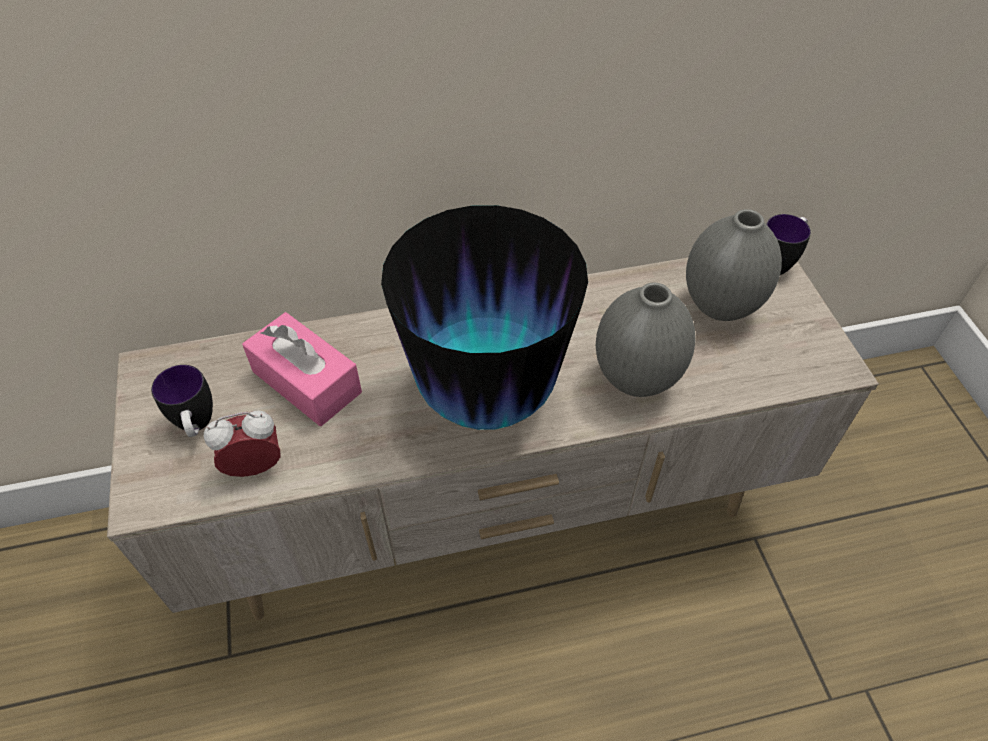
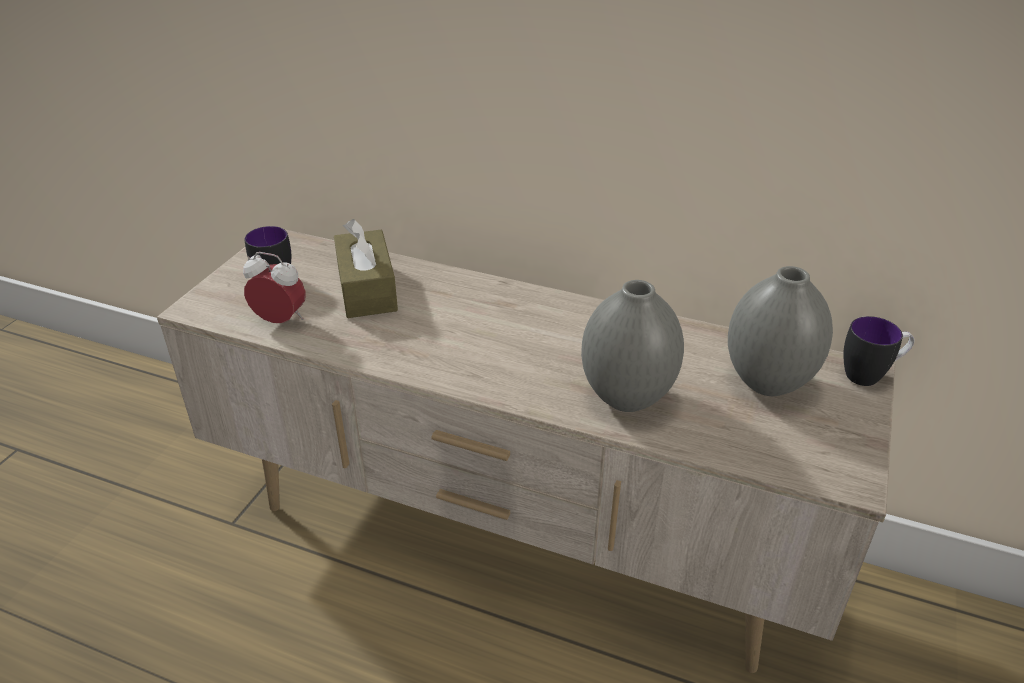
camera: 35 degrees right, 15 degrees down
pink tissue box [242,312,362,426] -> brown tissue box [334,219,398,318]
vase [381,205,588,430] -> none

